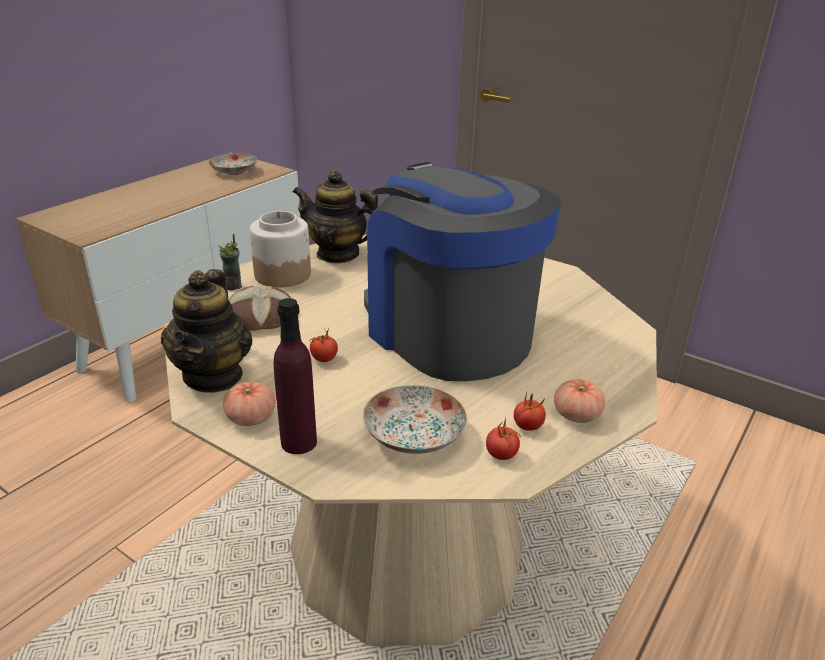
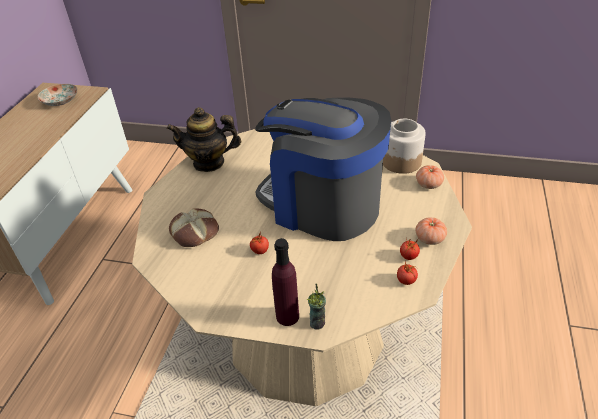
camera: 20 degrees left, 10 degrees up
teapot [161,269,252,393] -> none
cup [219,234,242,291] -> cup moved to [307,283,326,330]
tomato [223,381,276,426] -> tomato moved to [416,165,444,189]
jar [249,211,311,287] -> jar moved to [383,119,426,174]
plate [363,385,467,454] -> none

